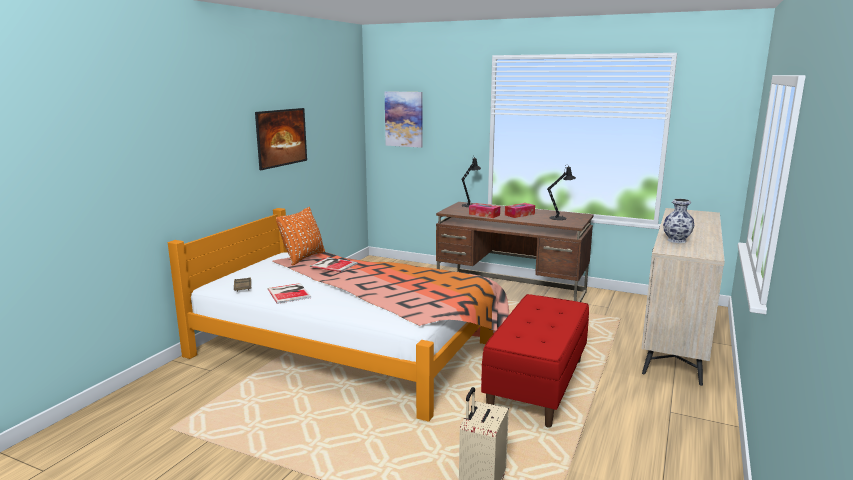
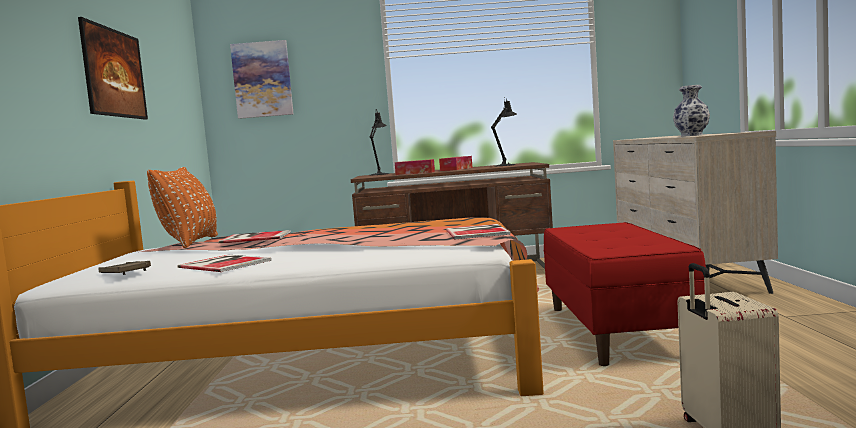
camera: 25 degrees left, 10 degrees down
none -> book [446,224,511,239]

